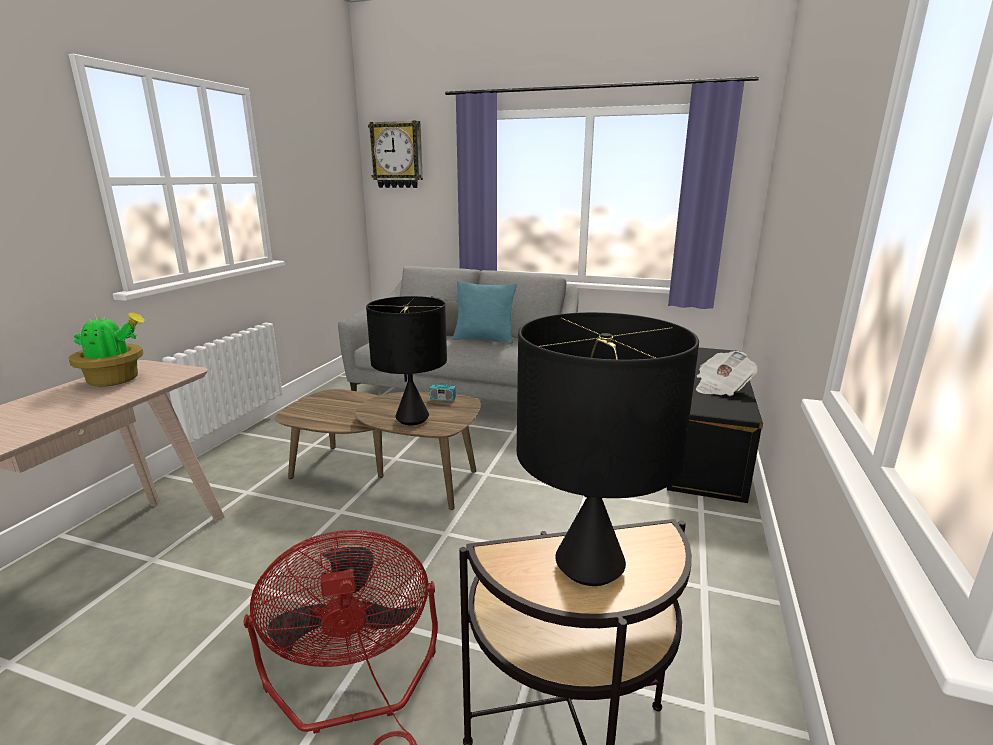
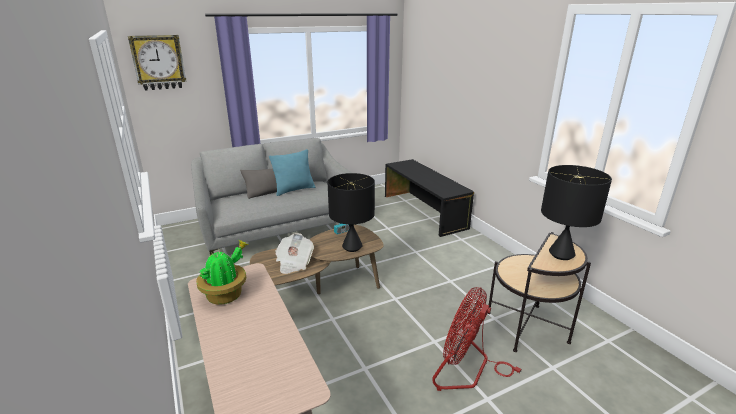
camera: 45 degrees left, 5 degrees up
newspaper [696,351,758,396] -> newspaper moved to [275,233,314,274]

